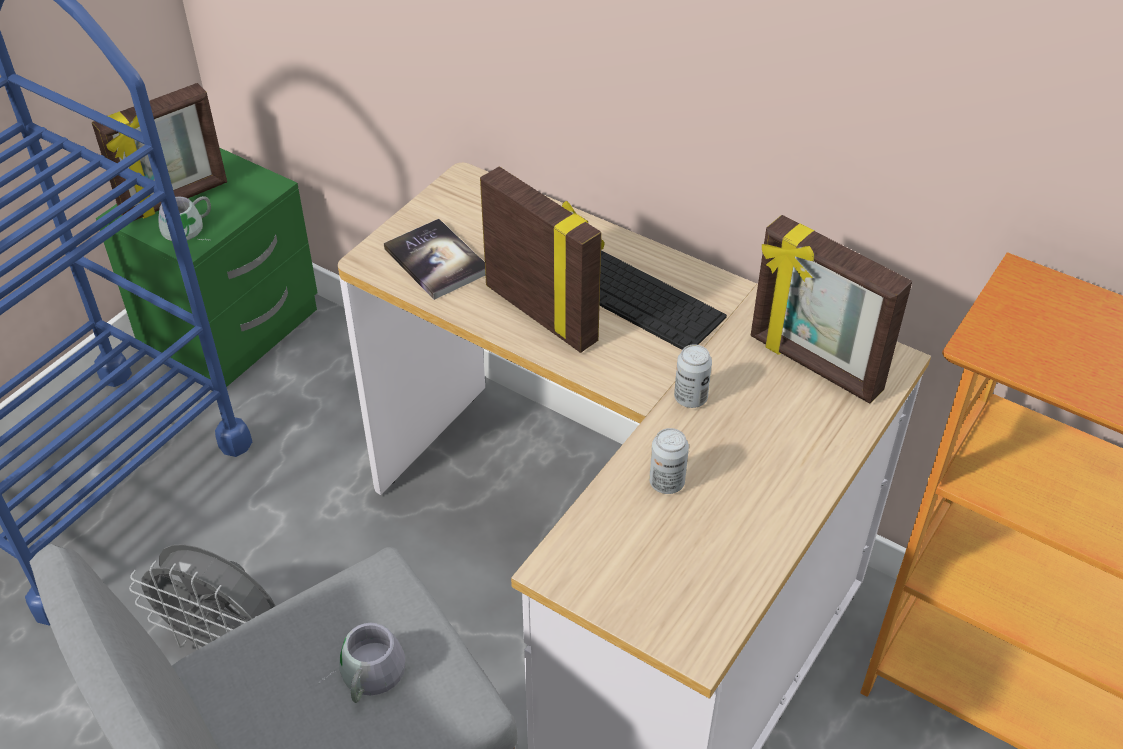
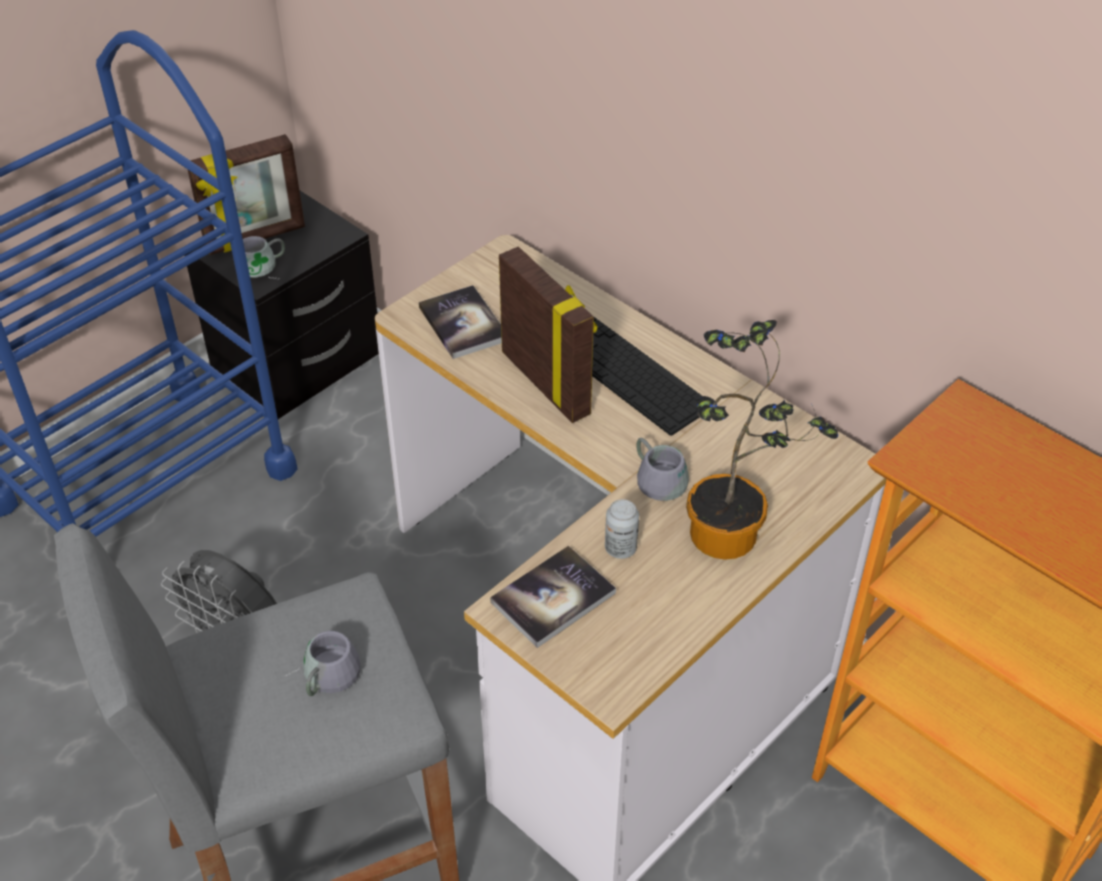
camera: 10 degrees right, 0 degrees up
green nightstand [96,148,318,387] -> black nightstand [184,190,379,419]
can [674,344,712,408] -> grey mug [636,438,689,501]
picture frame [751,215,912,404] -> none
none -> book [490,546,616,648]
none -> potted plant [686,320,838,560]

